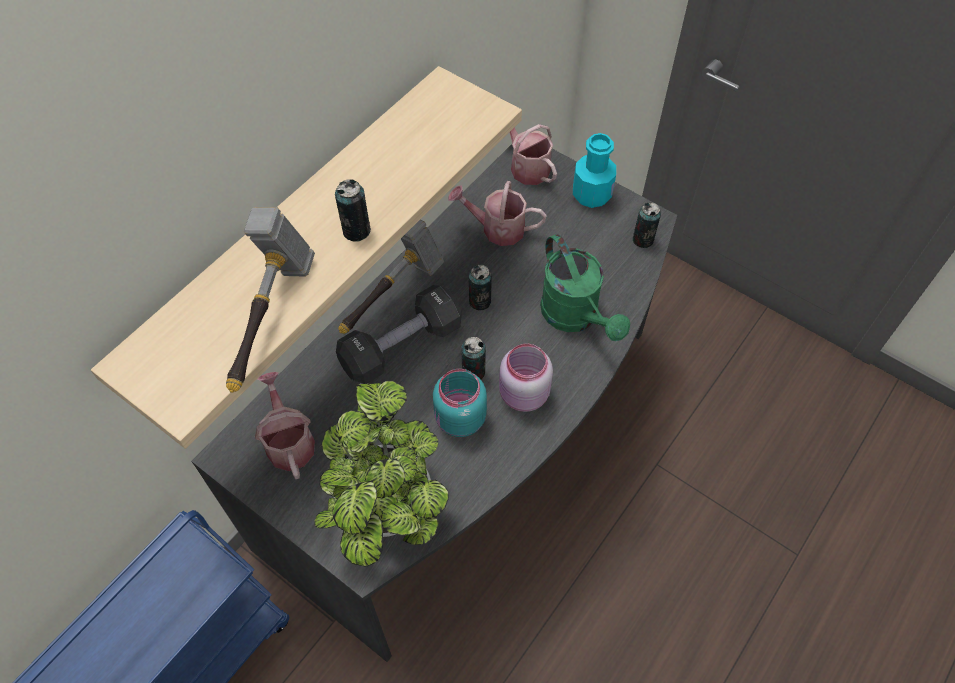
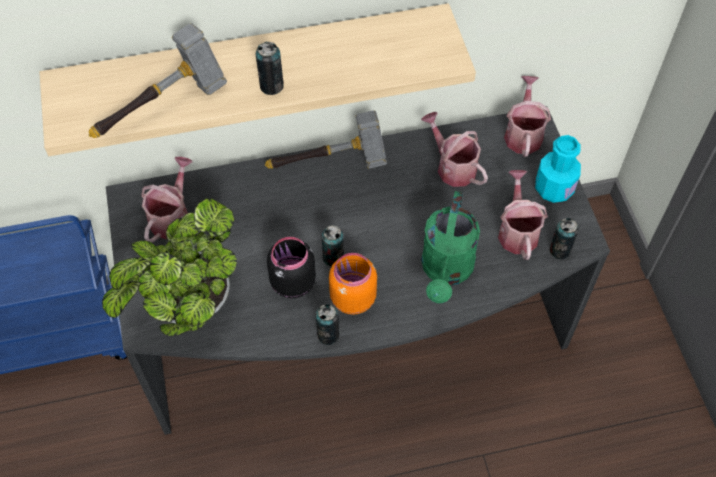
camera: 40 degrees right, 0 degrees up
black dumbbell [336,285,462,384] -> none
turquoise jar [433,369,487,437] -> black jar [267,237,316,298]
can [469,264,492,311] -> can moved to [316,304,340,345]
pink jar [499,344,553,412] -> orange jar [329,253,377,315]
none -> watering can [498,170,548,260]

